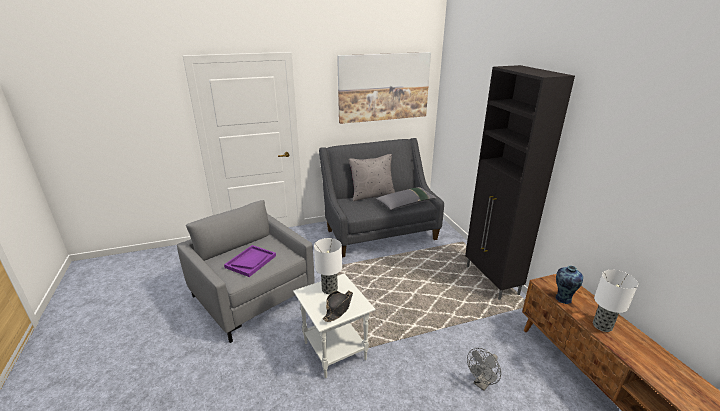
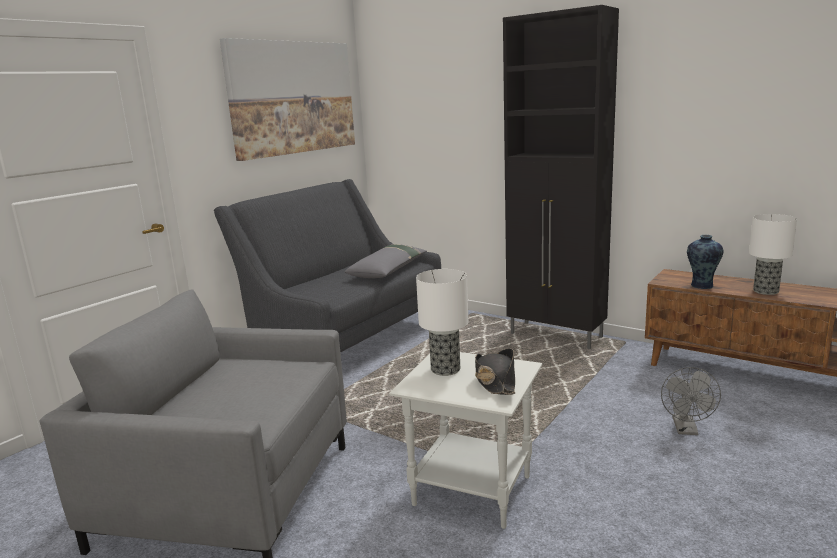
camera: 35 degrees left, 10 degrees down
purple tray [224,245,276,277] -> none
grey pillow [348,154,395,201] -> none

